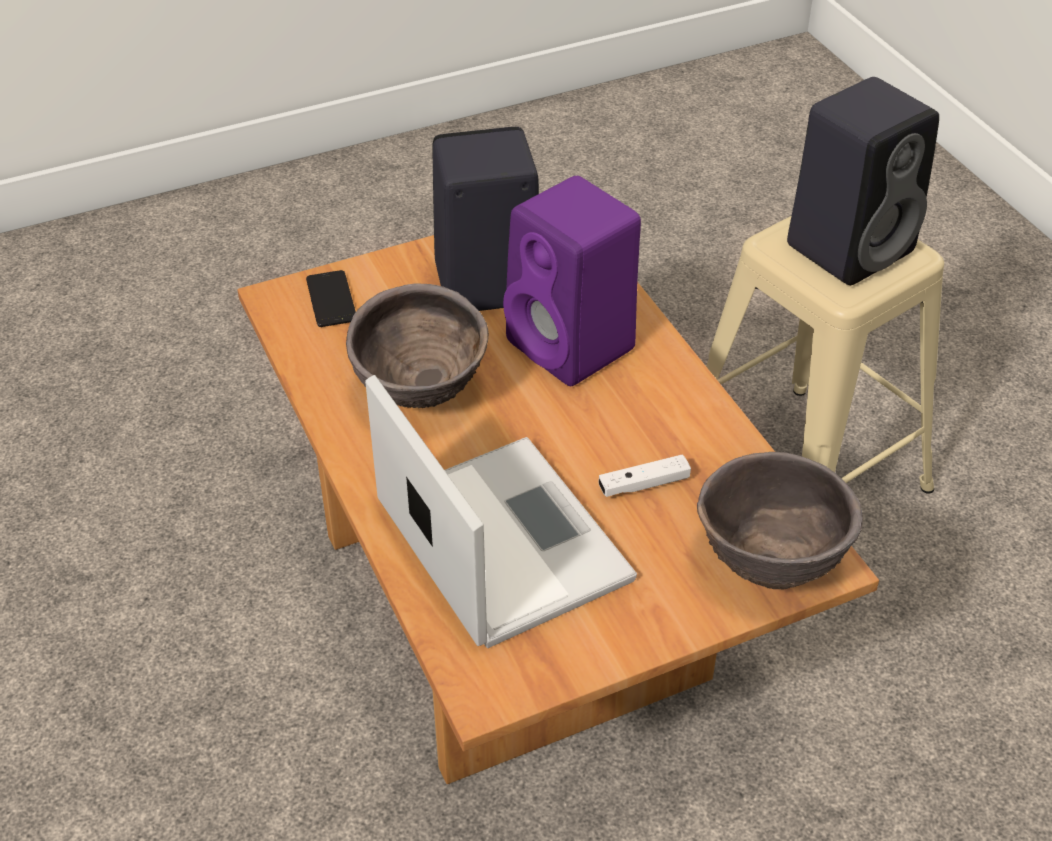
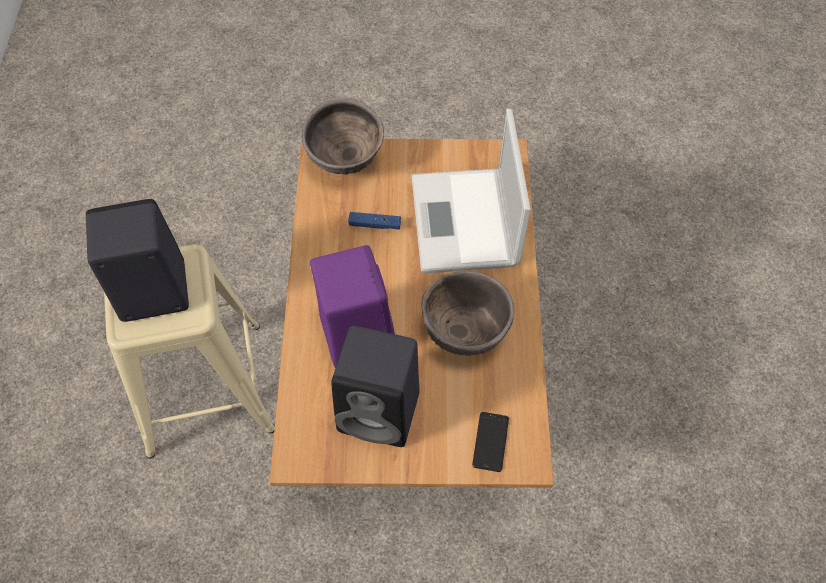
camera: 155 degrees left, 15 degrees up
white game controller [598,454,691,497] -> blue game controller [348,212,401,230]

